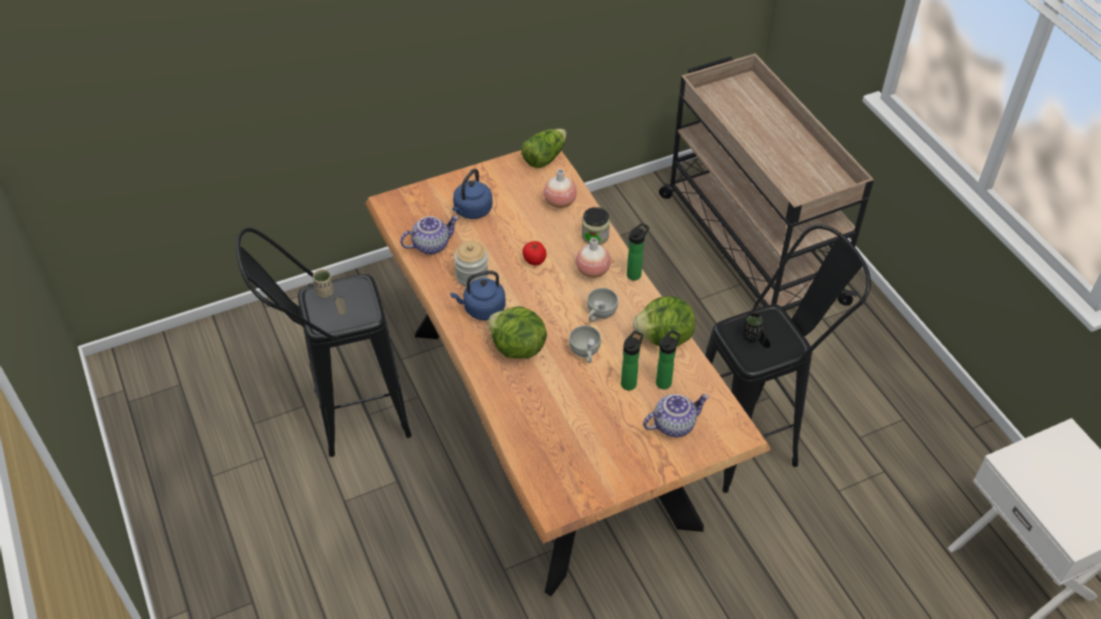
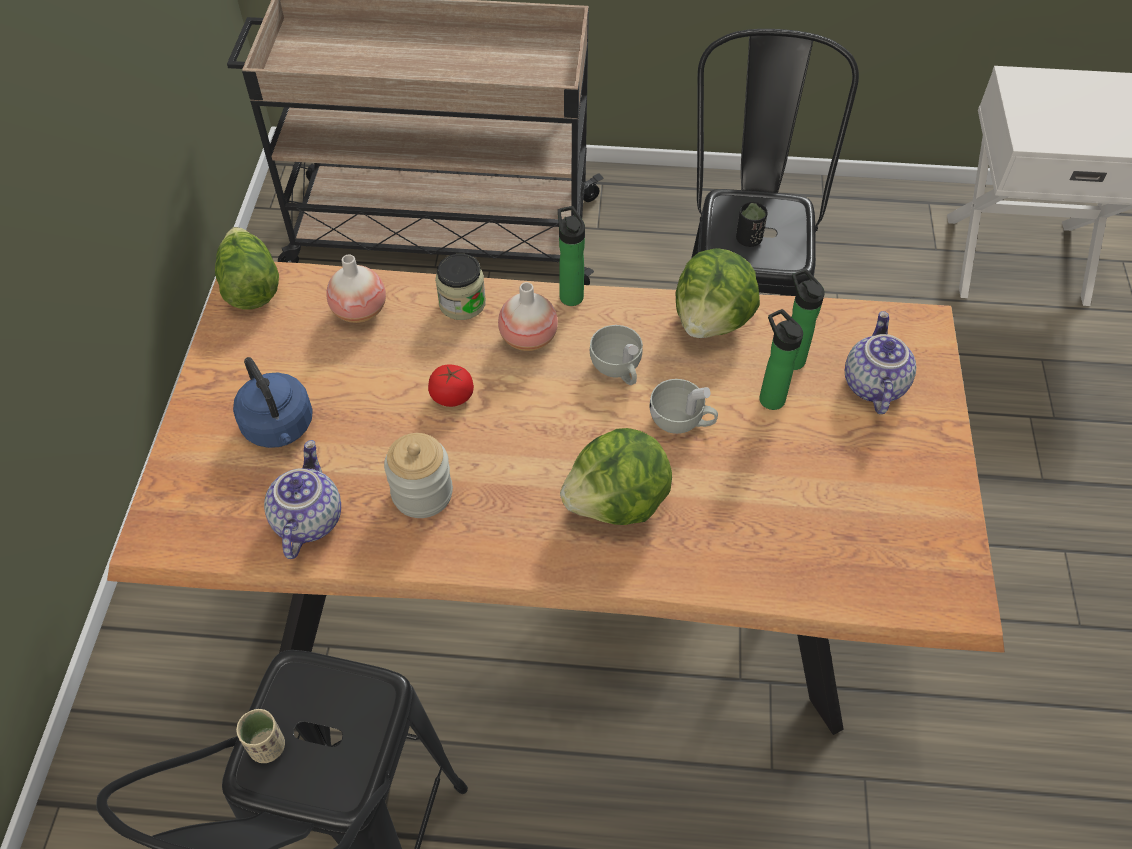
camera: 60 degrees left, 5 degrees up
blue kettle [450,271,506,320] -> none

